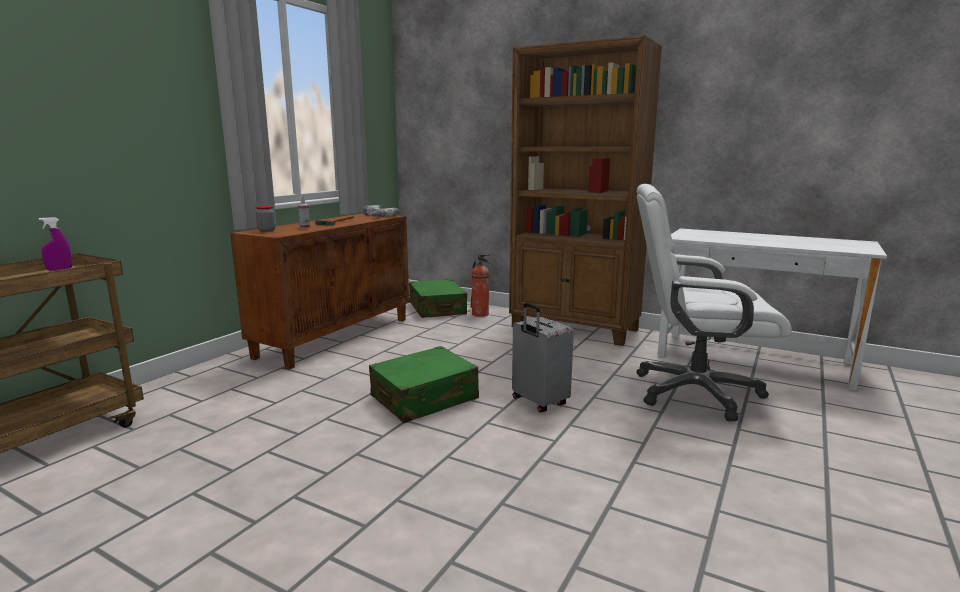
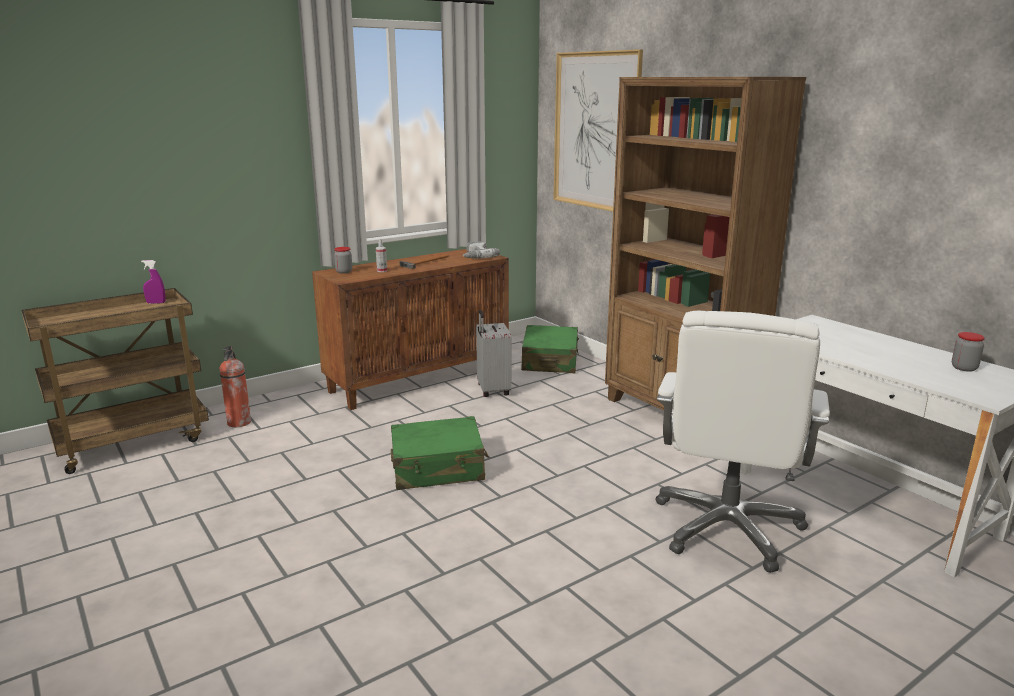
camera: 25 degrees right, 5 degrees up
fire extinguisher [470,255,490,317] -> fire extinguisher moved to [219,346,251,427]
grey suitcase [512,303,574,412] -> grey suitcase moved to [476,310,511,397]
white office chair [637,184,792,421] -> white office chair turned 105 degrees counterclockwise [656,311,830,573]
none -> picture [553,49,643,212]
none -> jar [952,332,985,372]

